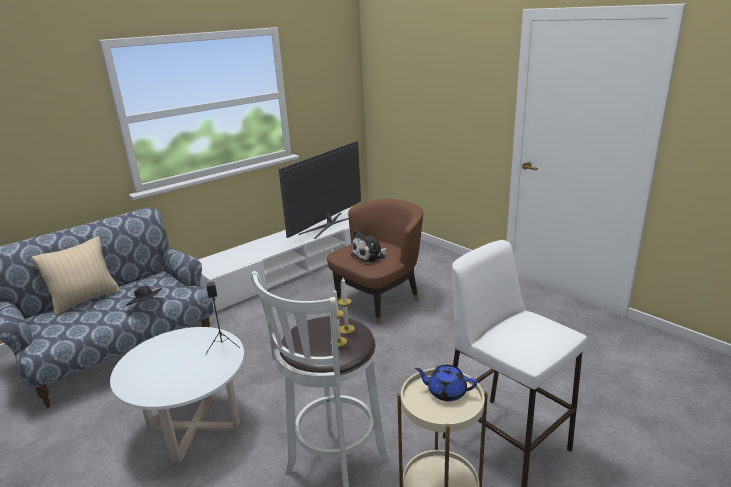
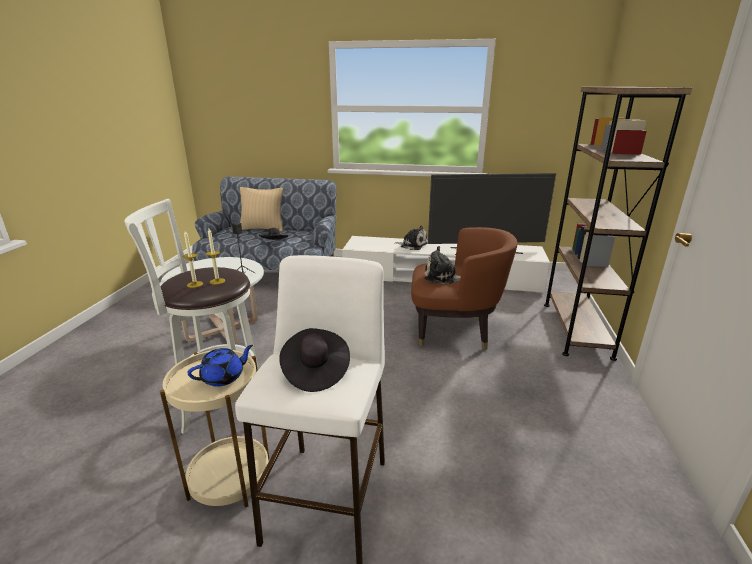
camera: 50 degrees right, 0 degrees up
blue teapot [415,365,477,401] -> blue teapot turned 75 degrees clockwise [187,345,253,387]
none -> black hat [279,328,350,392]
none -> plush toy [395,225,428,250]
none -> brown bookcase [544,87,692,361]

